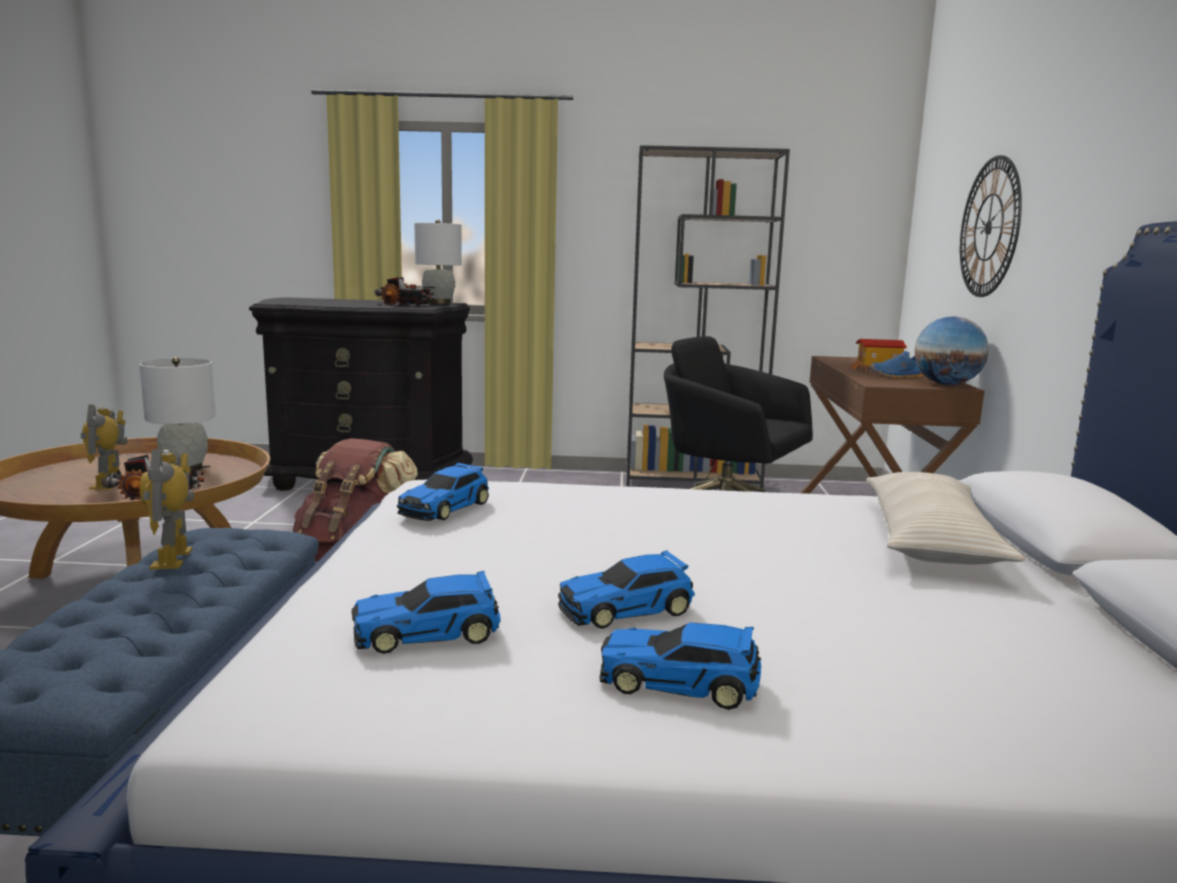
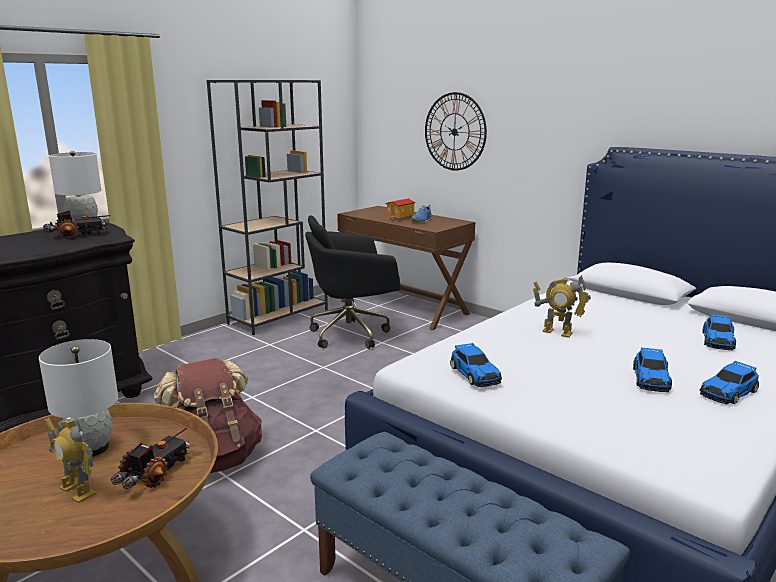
camera: 50 degrees left, 5 degrees up
toy robot [140,450,194,569] -> toy robot moved to [533,275,591,338]
toy car [352,571,501,654] -> toy car moved to [702,314,736,350]
beige pillow [866,472,1025,564] -> none
globe [915,316,989,385] -> none

